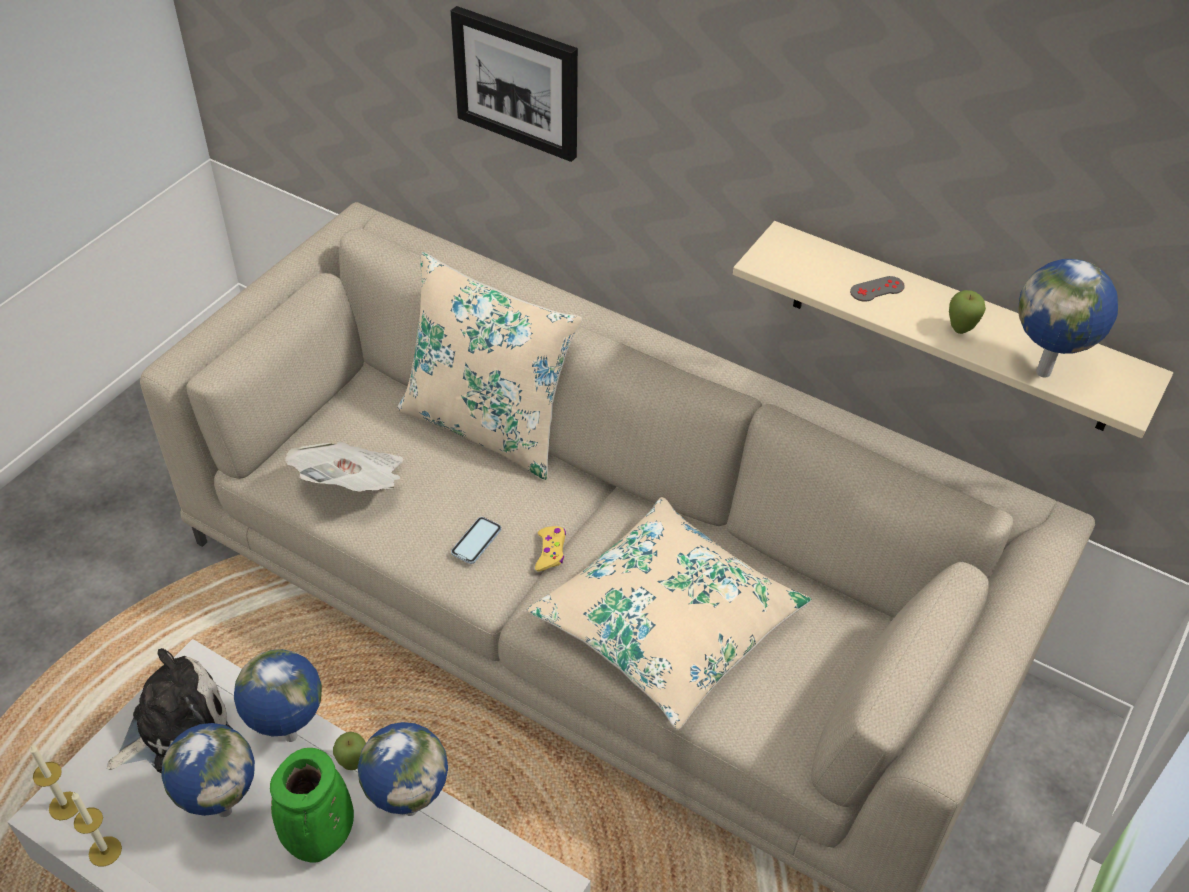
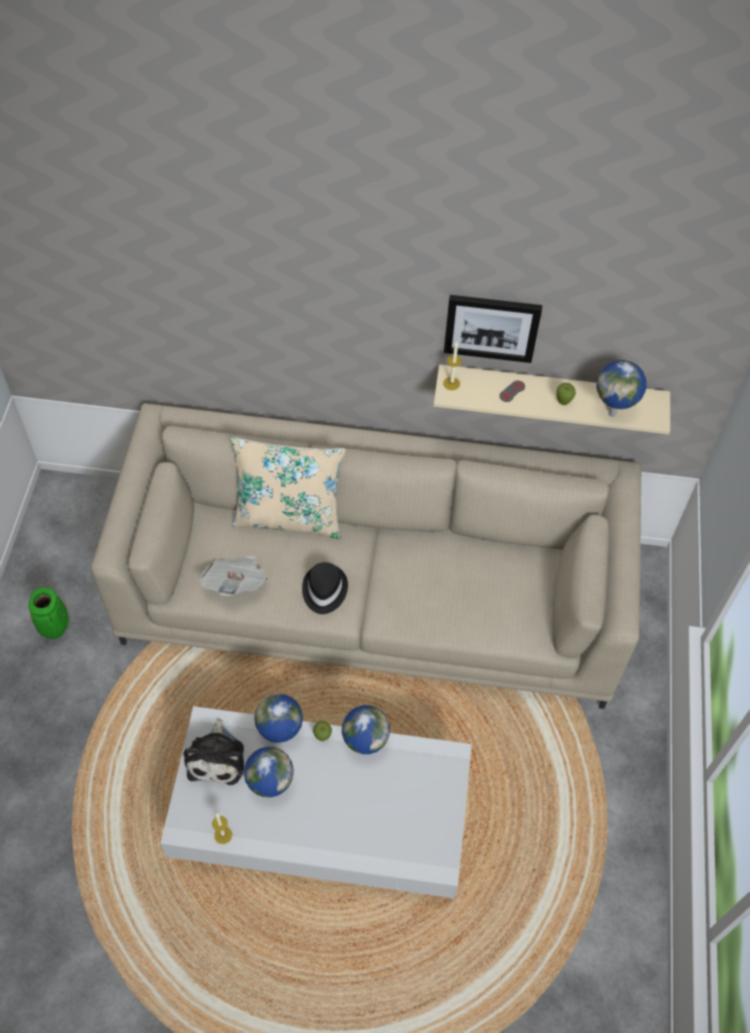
camera: 25 degrees left, 10 degrees up
candle [30,746,78,821] -> candle moved to [443,341,462,390]
plush toy [107,648,233,773] -> plush toy turned 150 degrees clockwise [183,718,244,785]
green vase [270,748,354,863] -> green vase moved to [28,587,69,639]
picture [451,6,578,162] -> picture moved to [444,295,542,363]
phone [451,517,502,564] -> black hat [302,562,348,614]
beige pillow [527,497,811,730] -> none
yellow game controller [535,526,566,572] -> none

